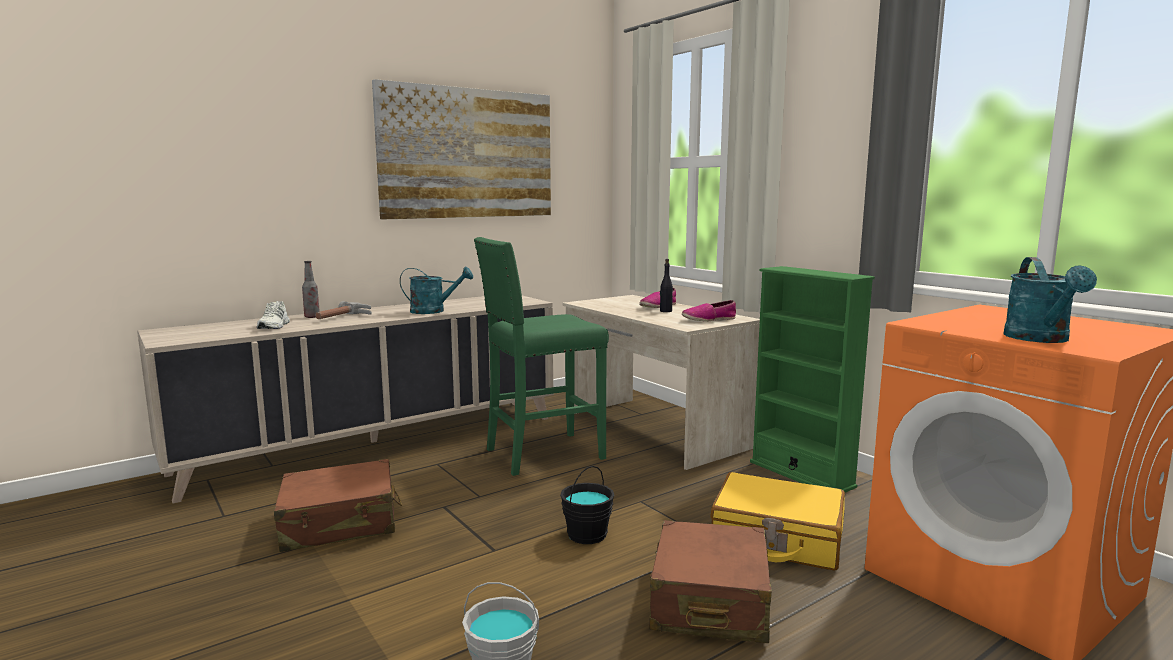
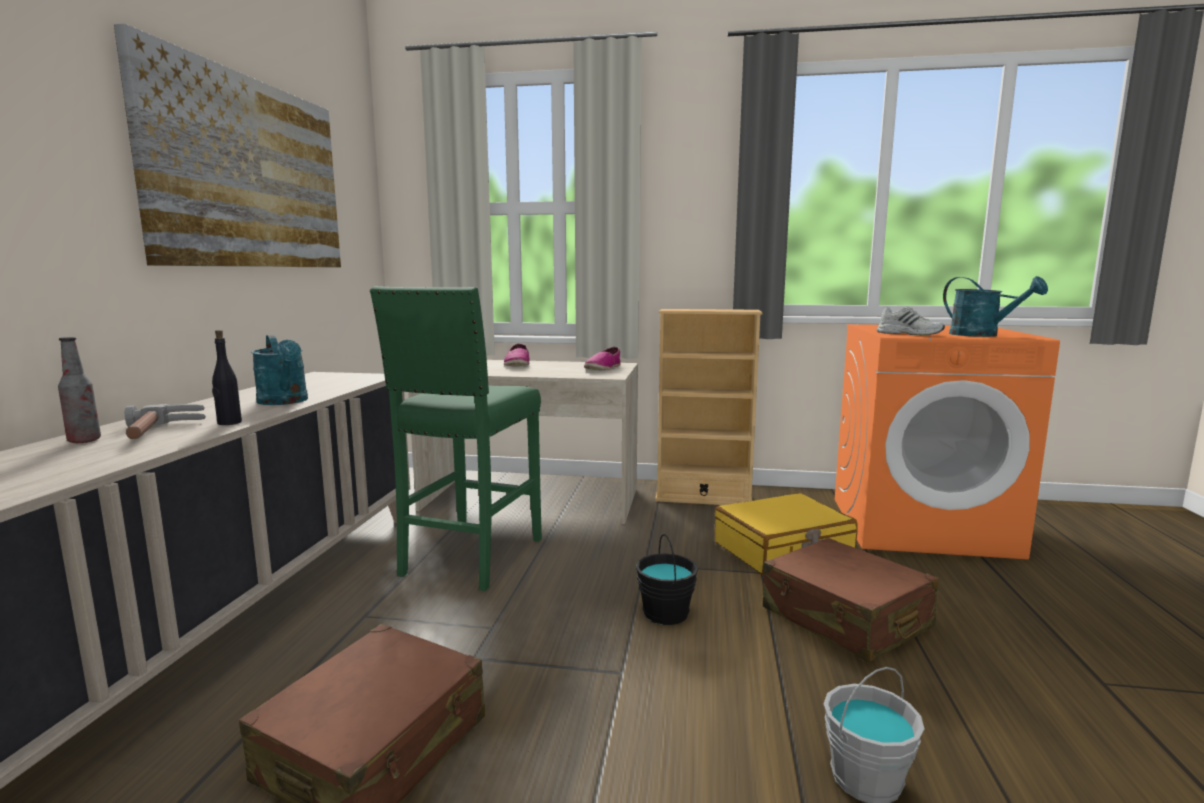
camera: 45 degrees left, 0 degrees up
white shoe [257,301,290,329] -> white shoe moved to [877,306,945,335]
turquoise watering can [400,267,473,314] -> turquoise watering can turned 105 degrees clockwise [251,334,308,405]
black bottle [660,259,673,312] -> black bottle moved to [212,330,242,425]
green bookcase [750,266,875,493] -> beige bookcase [655,309,763,505]

